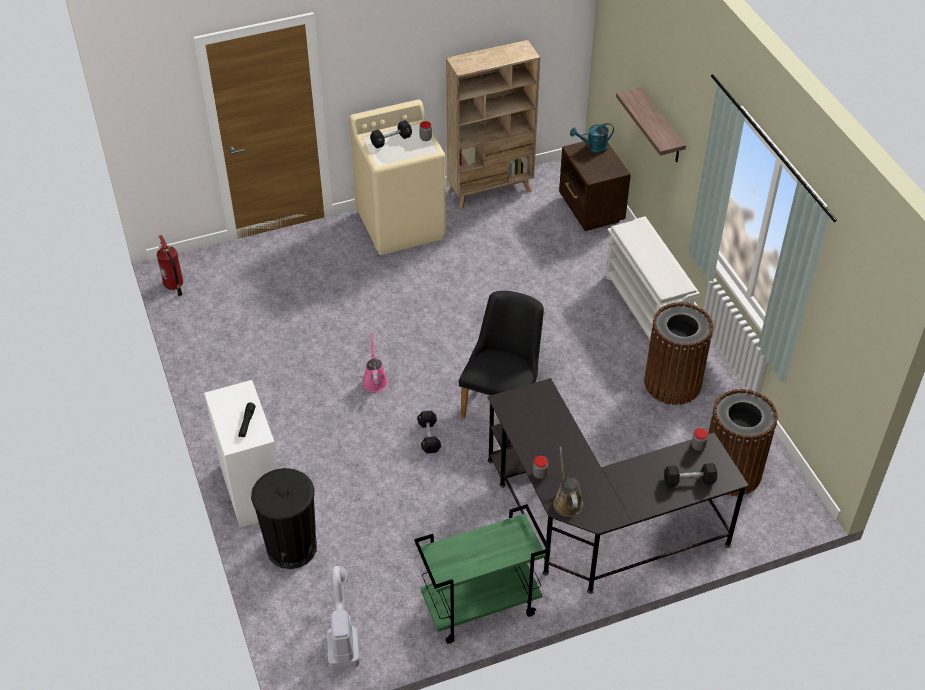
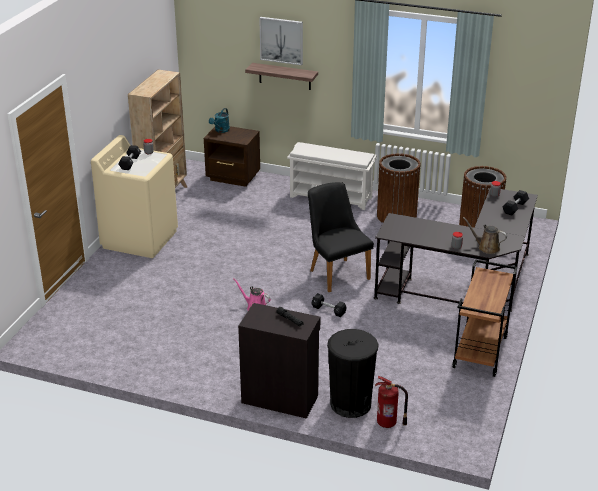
camera: 50 degrees left, 15 degrees down
fire extinguisher [157,235,183,296] -> fire extinguisher moved to [375,376,408,428]
white cabinet [204,380,276,527] -> black cabinet [238,303,320,419]
vacuum cleaner [327,566,360,669] -> none
green cart [414,504,550,644] -> brown cart [453,259,517,377]
none -> picture [259,17,303,65]

